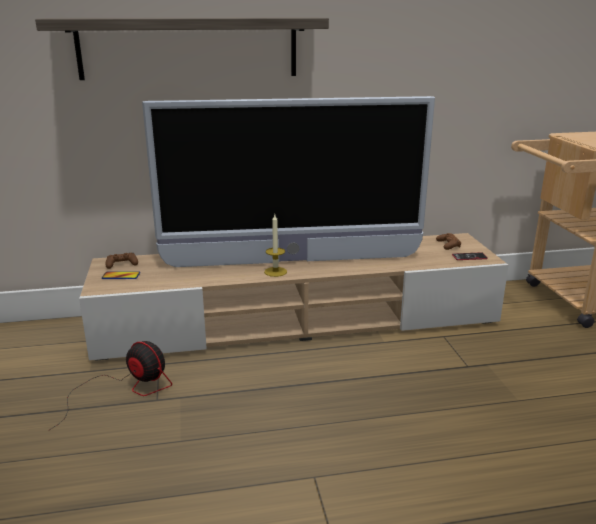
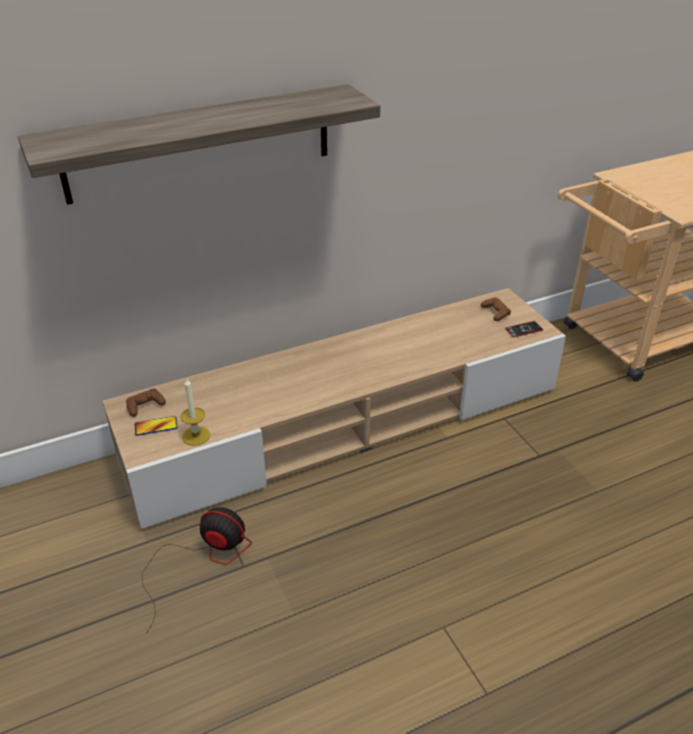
camera: 15 degrees left, 15 degrees up
television [142,96,435,267] -> none
candle [264,215,287,277] -> candle moved to [181,379,210,446]

